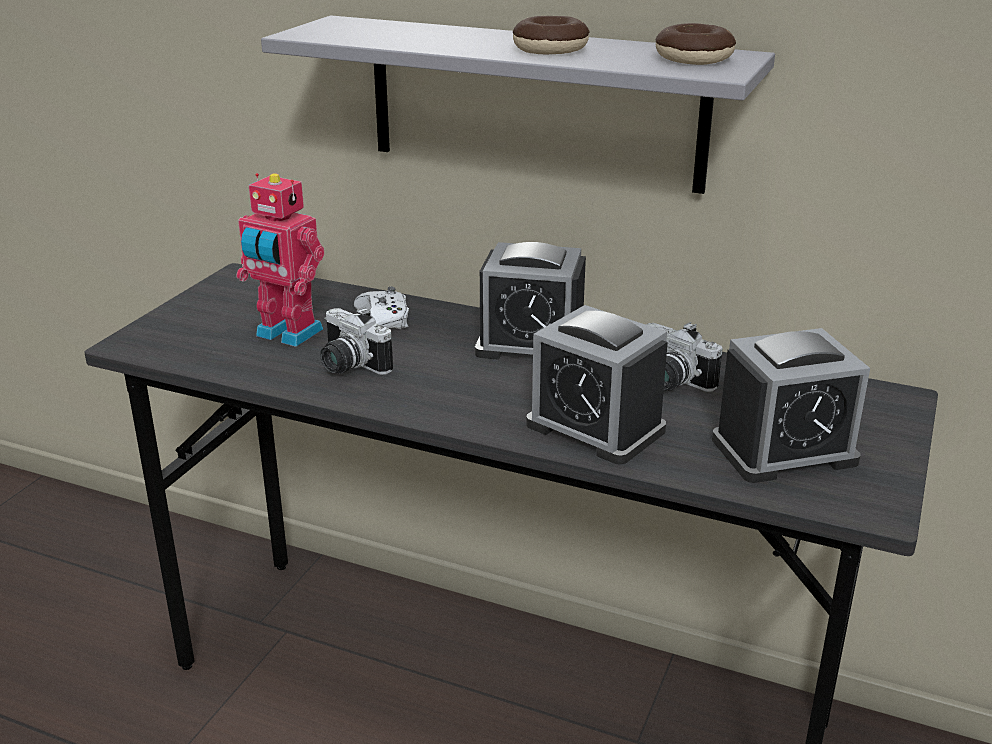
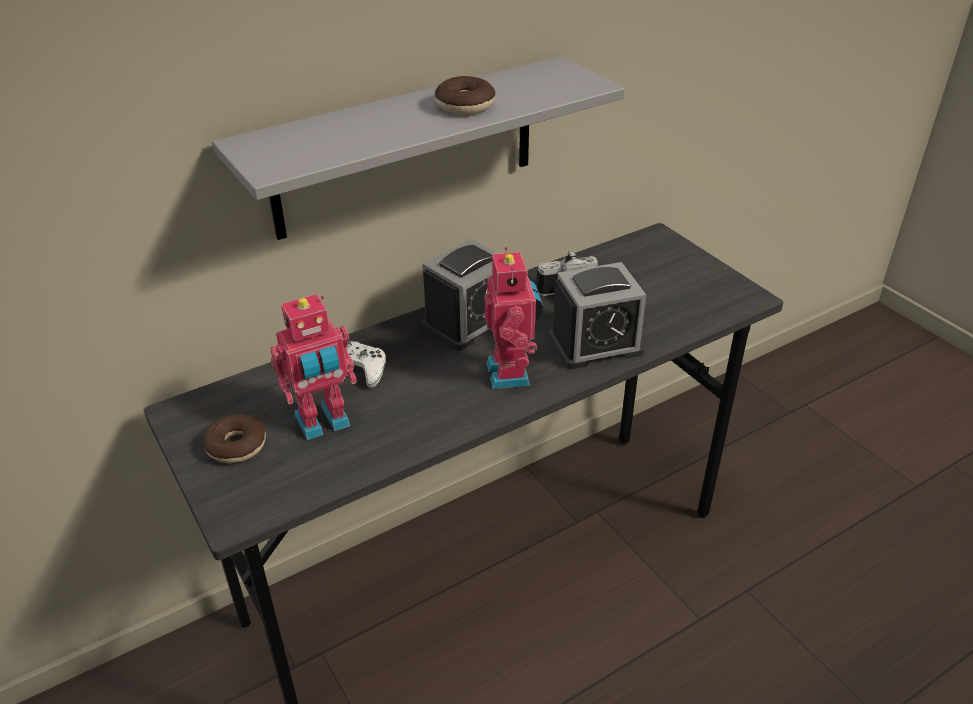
camera: 55 degrees left, 10 degrees up
camera [320,307,393,375] -> none
donut [656,23,736,65] -> donut moved to [203,414,266,463]
alarm clock [712,328,870,483] -> none
none -> toy robot [485,247,543,389]

